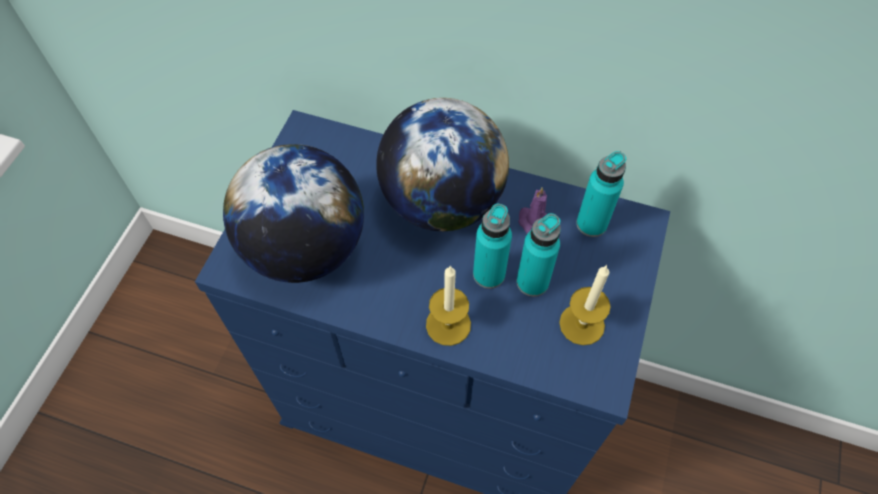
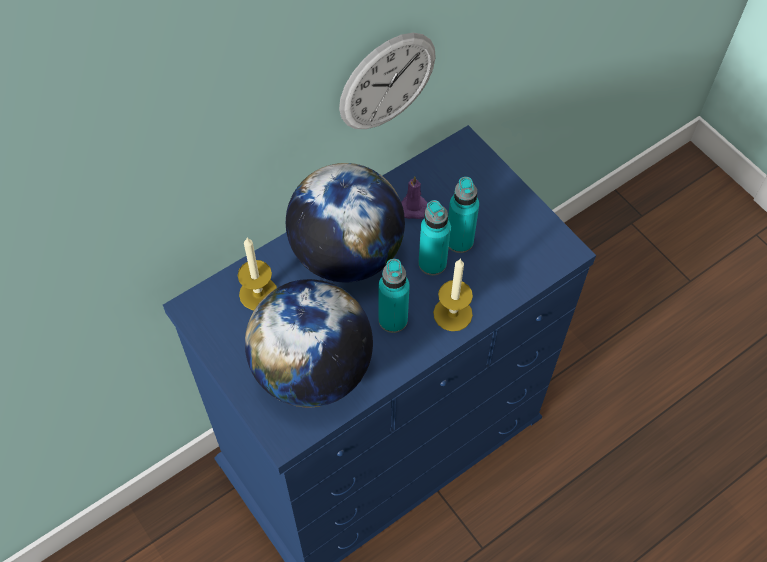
camera: 55 degrees left, 0 degrees up
candle [559,265,611,345] -> candle moved to [238,238,277,310]
turquoise bottle [576,151,626,237] -> turquoise bottle moved to [378,259,410,333]
none -> wall clock [339,33,436,129]

